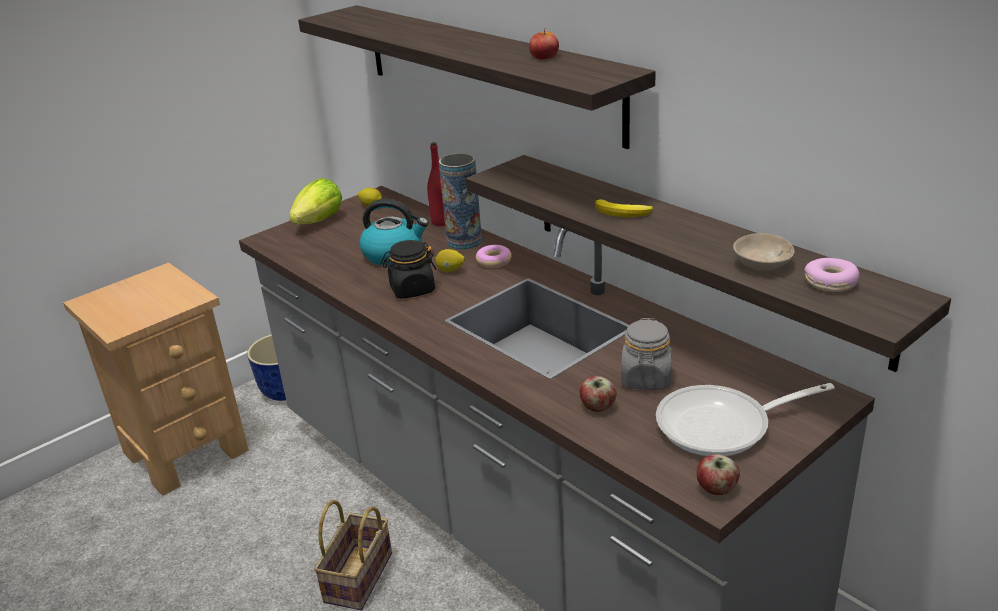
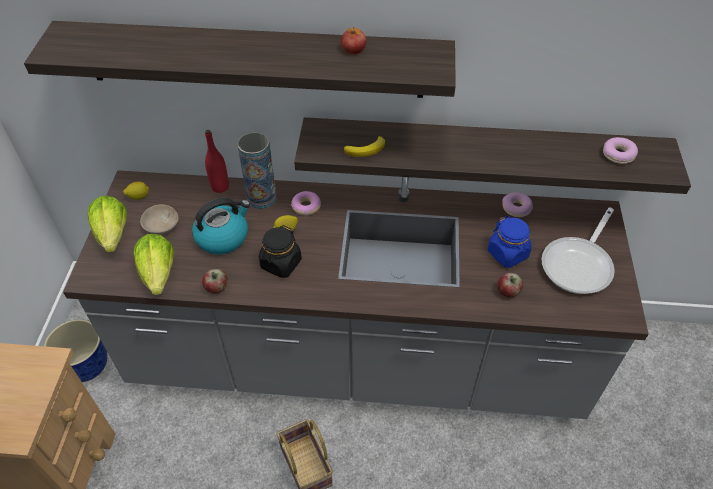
camera: 45 degrees left, 20 degrees up
banana [595,199,653,217] -> banana moved to [344,136,385,157]
grey jar [621,318,672,390] -> blue jar [488,216,532,268]
apple [697,454,740,495] -> apple moved to [202,269,228,294]
beige bowl [733,233,795,271] -> beige bowl moved to [140,204,179,235]
none -> lettuce [134,234,174,295]
none -> donut [502,192,533,217]

